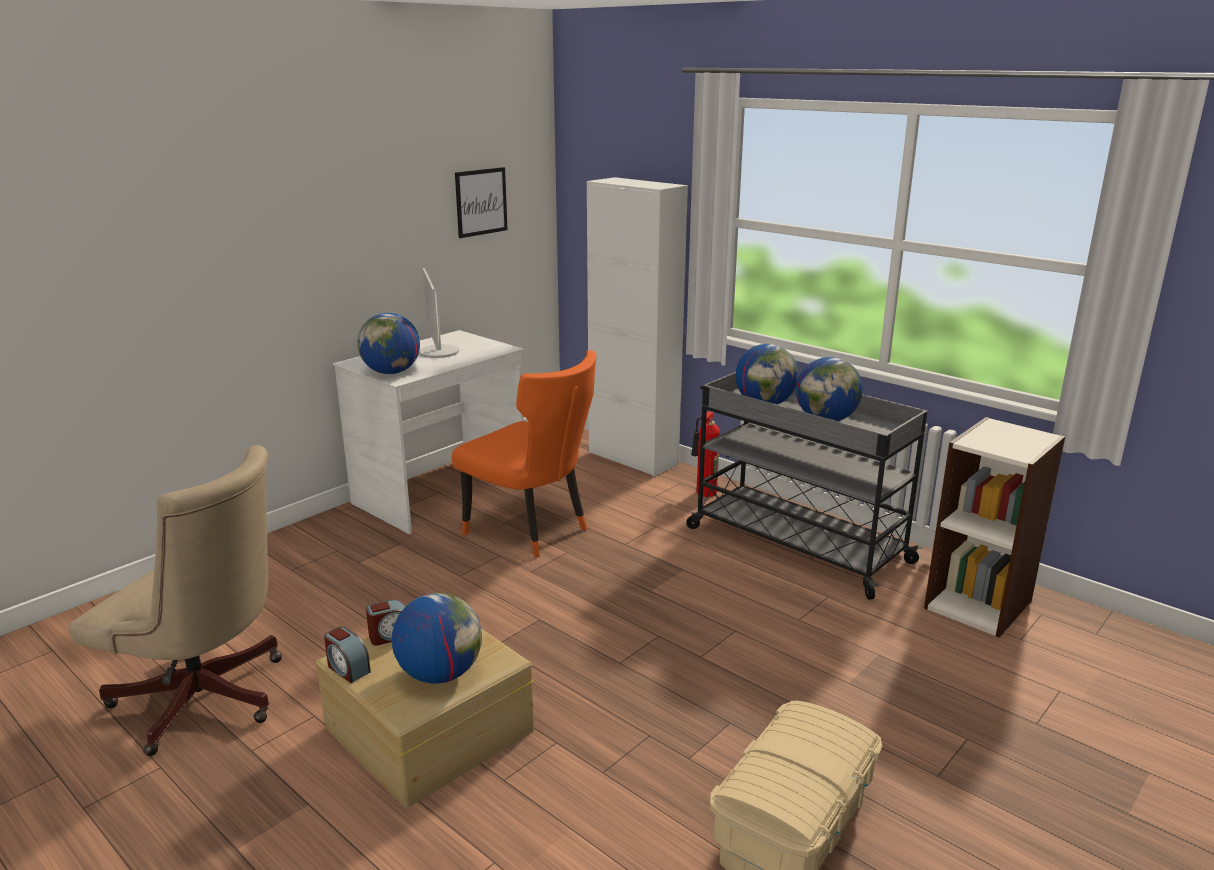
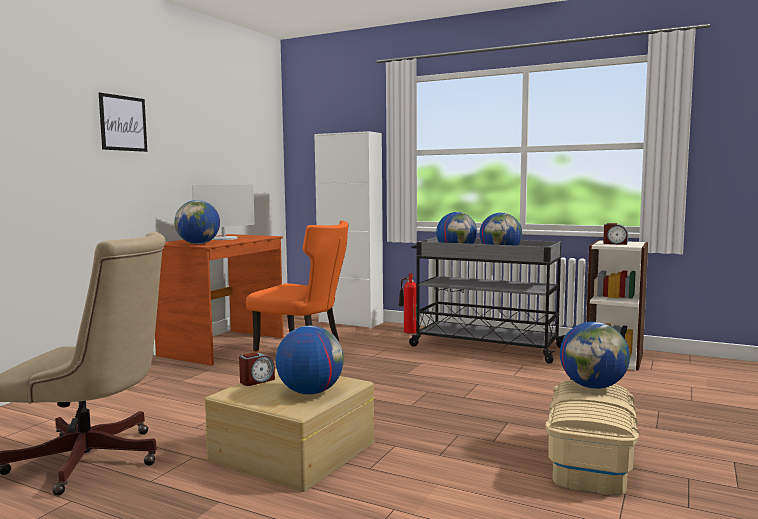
camera: 15 degrees left, 15 degrees down
alarm clock [324,626,371,683] -> alarm clock moved to [603,223,628,245]
white desk [333,330,524,534] -> brown desk [155,234,284,366]
monitor [419,268,459,358] -> monitor turned 105 degrees counterclockwise [192,185,255,240]
picture [455,167,507,238] -> picture moved to [99,93,147,152]
none -> globe [560,322,630,389]

